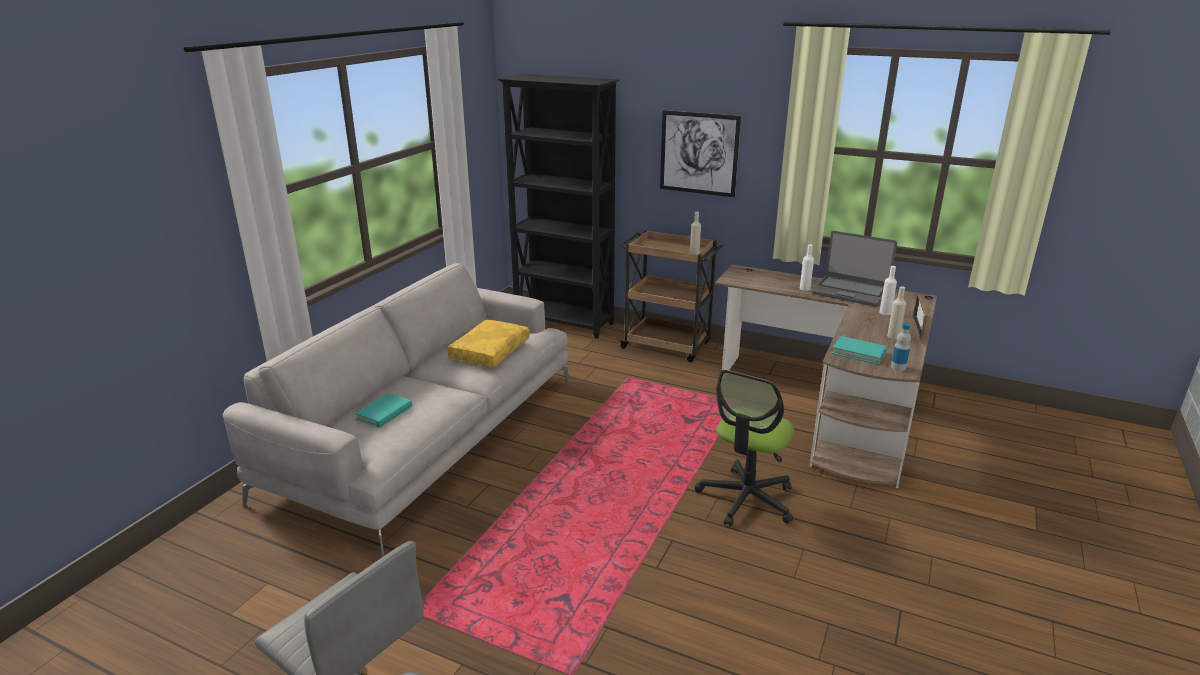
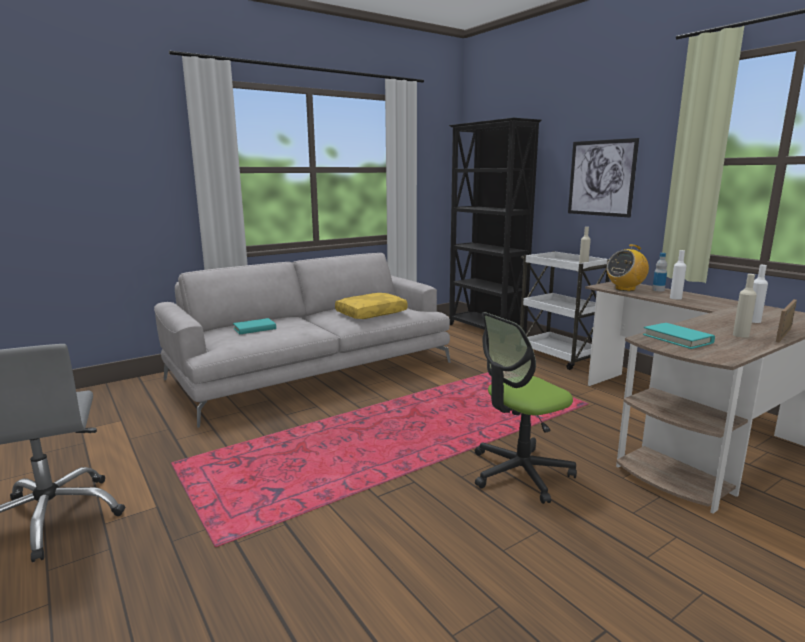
camera: 30 degrees right, 10 degrees down
brown cart [618,230,723,362] -> white cart [520,251,610,370]
laptop [811,231,897,307] -> none
bottle [891,323,911,371] -> bottle moved to [652,253,667,291]
none -> radio [607,245,649,291]

